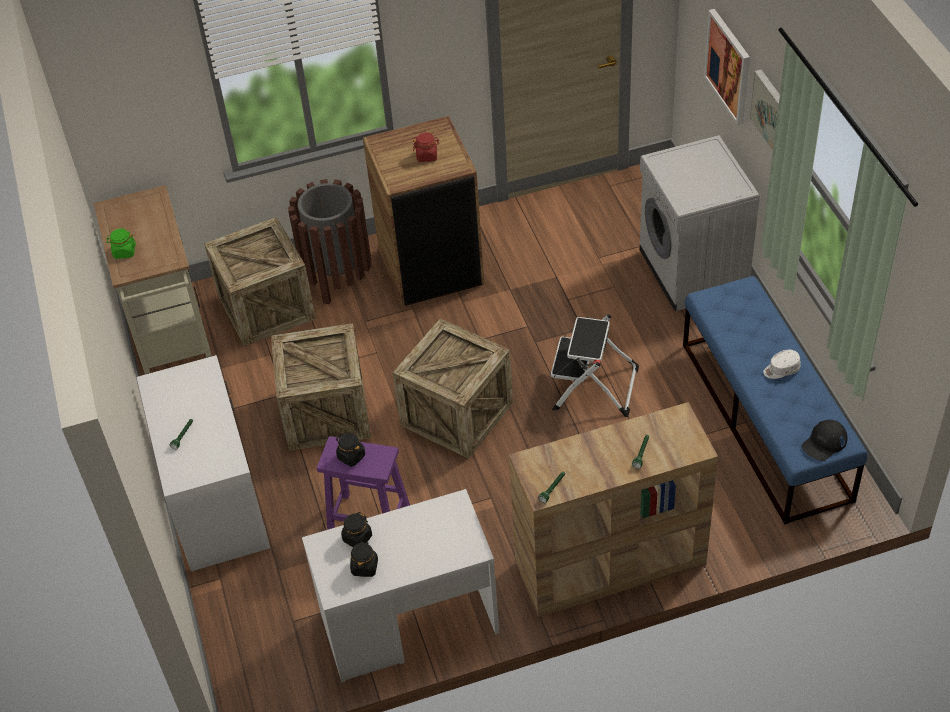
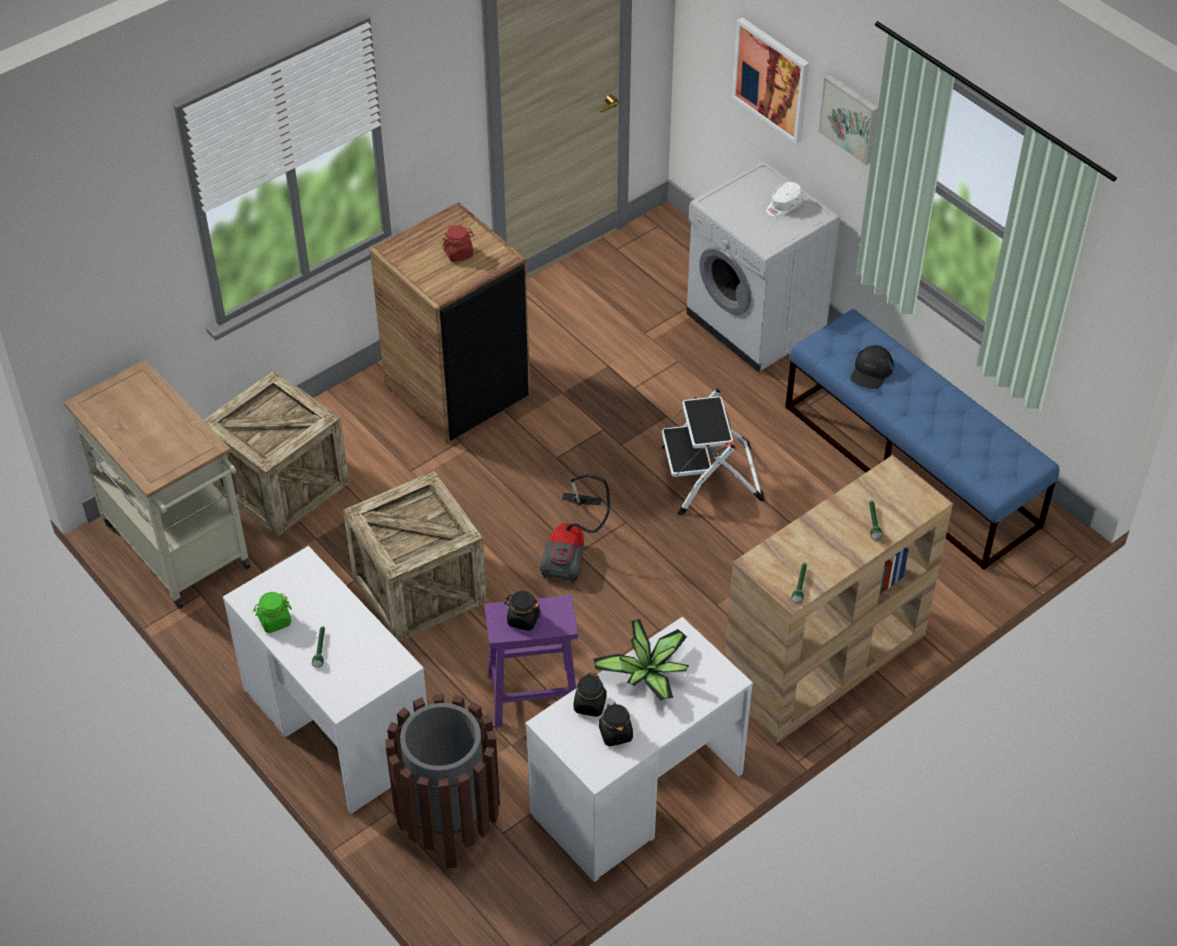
camera: 25 degrees left, 0 degrees up
green jar [106,228,136,259] -> green jar moved to [253,592,292,633]
brown trash can [288,179,372,304] -> brown trash can moved to [385,694,500,868]
crate [393,319,513,459] -> vacuum cleaner [540,474,610,583]
white cap [763,350,801,379] -> white cap moved to [766,182,803,217]
black cap [801,420,847,461] -> black cap moved to [850,345,893,389]
none -> potted plant [593,619,689,701]

